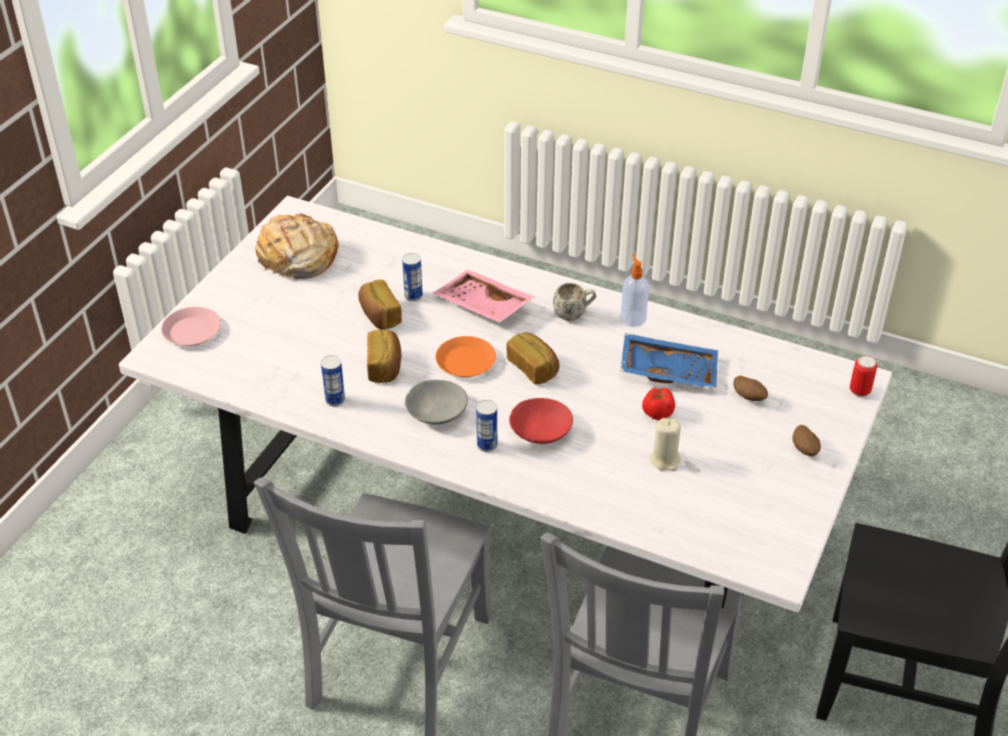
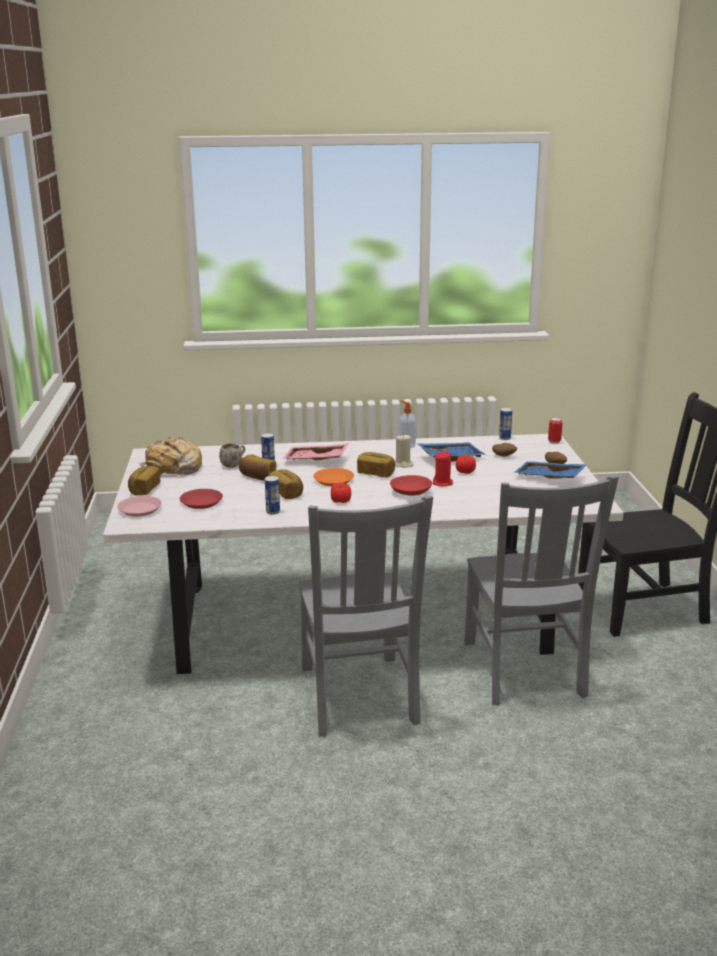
camera: 30 degrees left, 20 degrees down
grey bowl [405,380,468,425] -> tomato [331,483,351,503]
can [476,400,497,452] -> can moved to [499,408,512,440]
white mug [553,283,597,321] -> white mug moved to [219,443,246,468]
beige candle [650,418,681,471] -> beige candle moved to [395,434,413,468]
none -> bread [128,466,161,496]
none -> red plate [180,489,223,509]
none -> red candle [433,451,453,486]
none -> blue tray [513,461,587,479]

